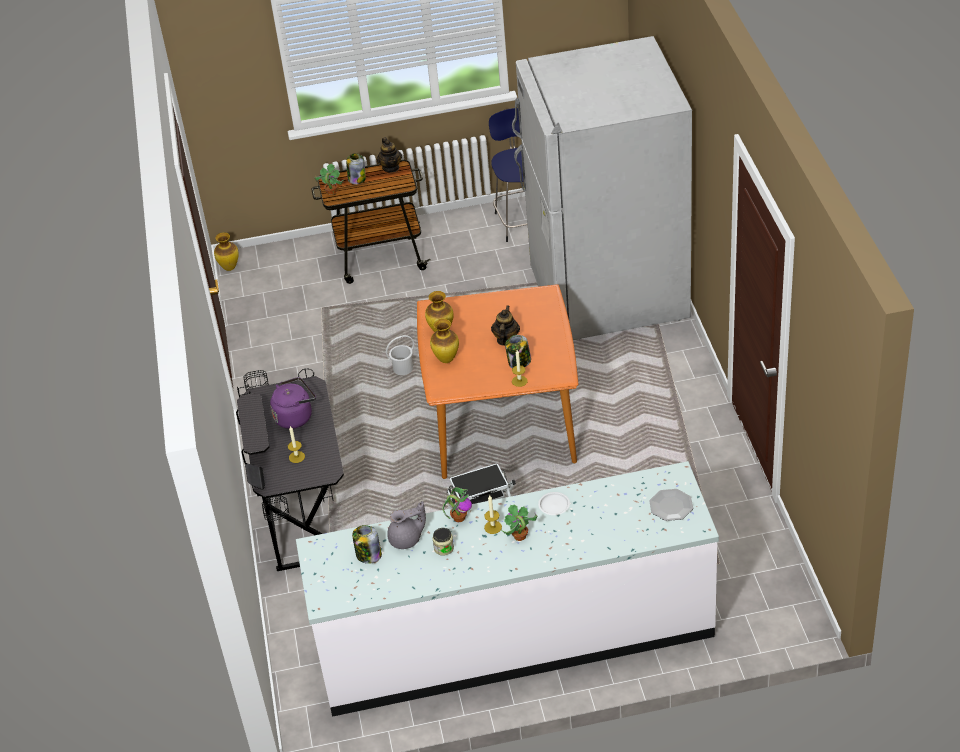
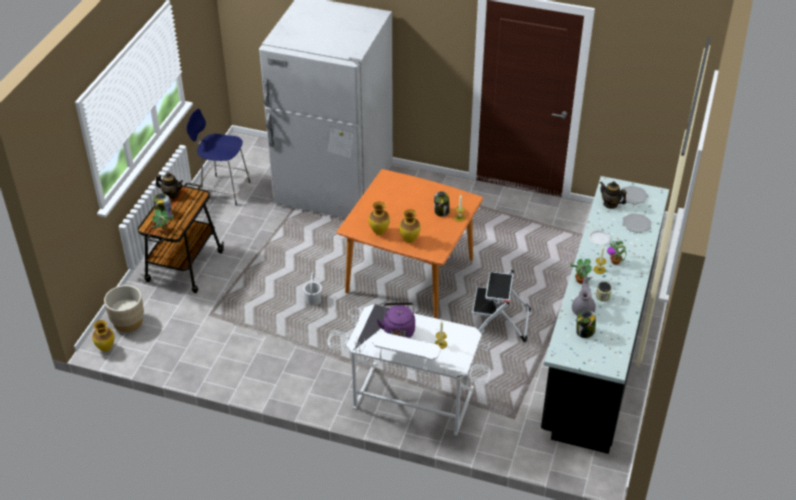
camera: 65 degrees left, 0 degrees up
black desk [236,368,344,571] -> white desk [327,304,491,436]
white counter [296,461,719,717] -> black counter [541,176,669,454]
teapot [491,306,520,346] -> teapot moved to [600,181,626,209]
none -> beige planter [104,285,144,332]
none -> plate [623,213,651,233]

